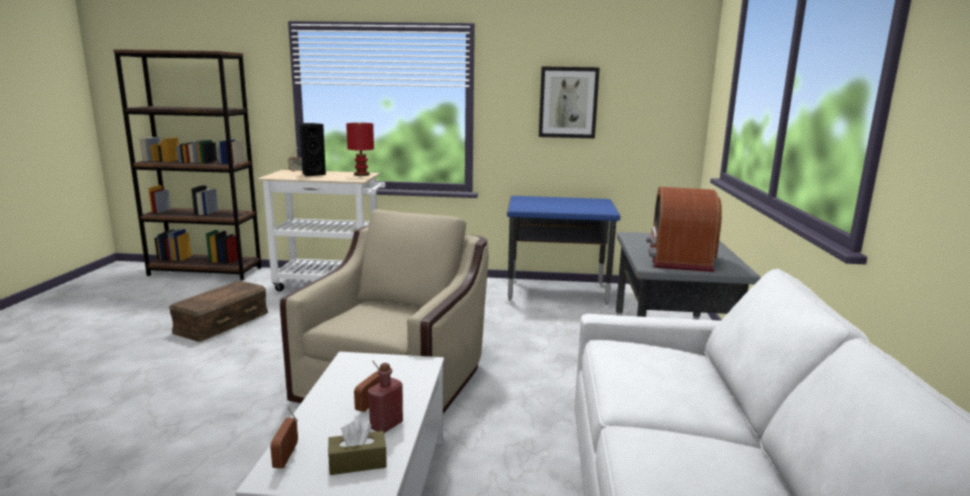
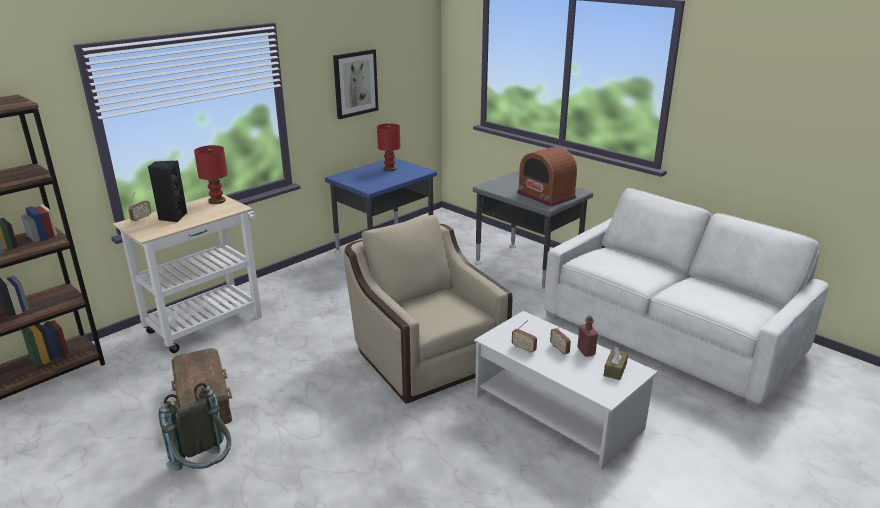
camera: 50 degrees left, 10 degrees up
radio [270,406,298,468] -> radio moved to [512,320,537,353]
none -> grey backpack [158,383,231,470]
none -> red table lamp [377,123,400,171]

